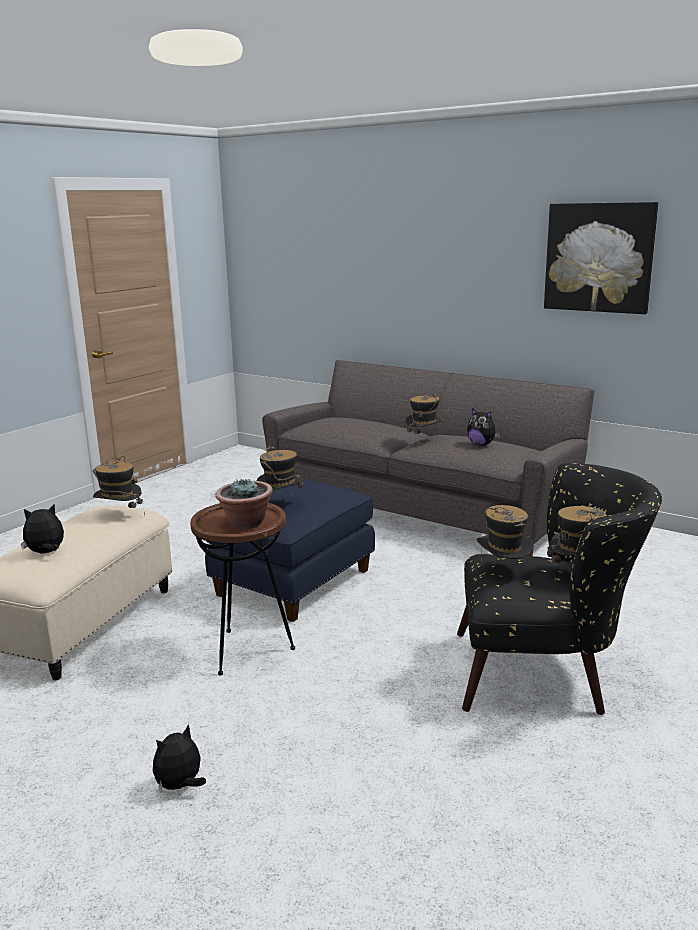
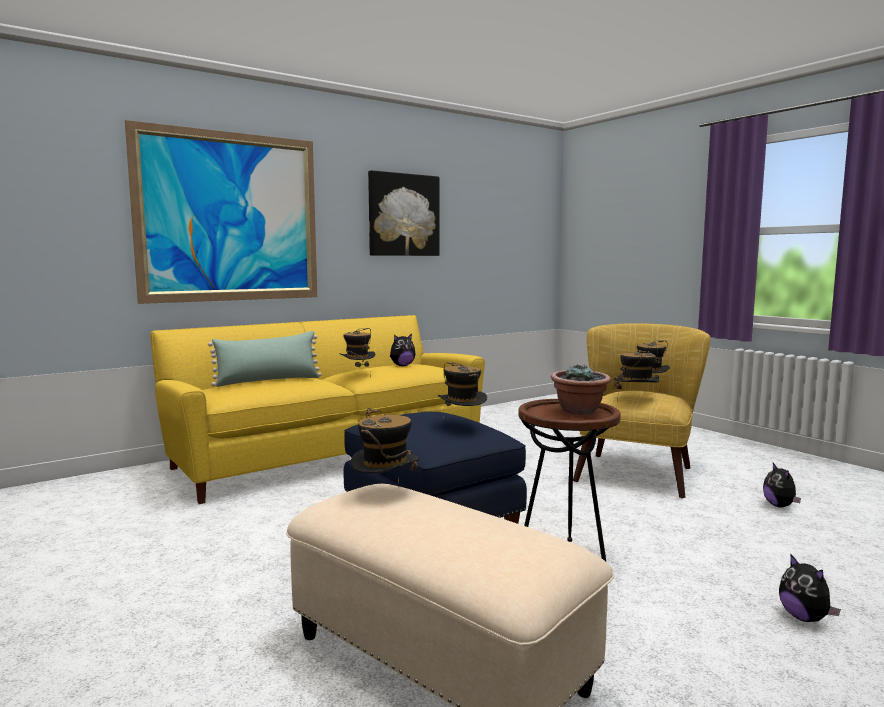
camera: 70 degrees left, 10 degrees down
plush toy [21,504,64,553] -> plush toy moved to [763,463,801,508]
grey sofa [262,360,594,556] -> yellow sofa [150,315,485,504]
black armchair [457,463,662,715] -> yellow armchair [573,323,711,498]
none -> picture [125,120,317,304]
none -> green pillow [208,331,322,387]

